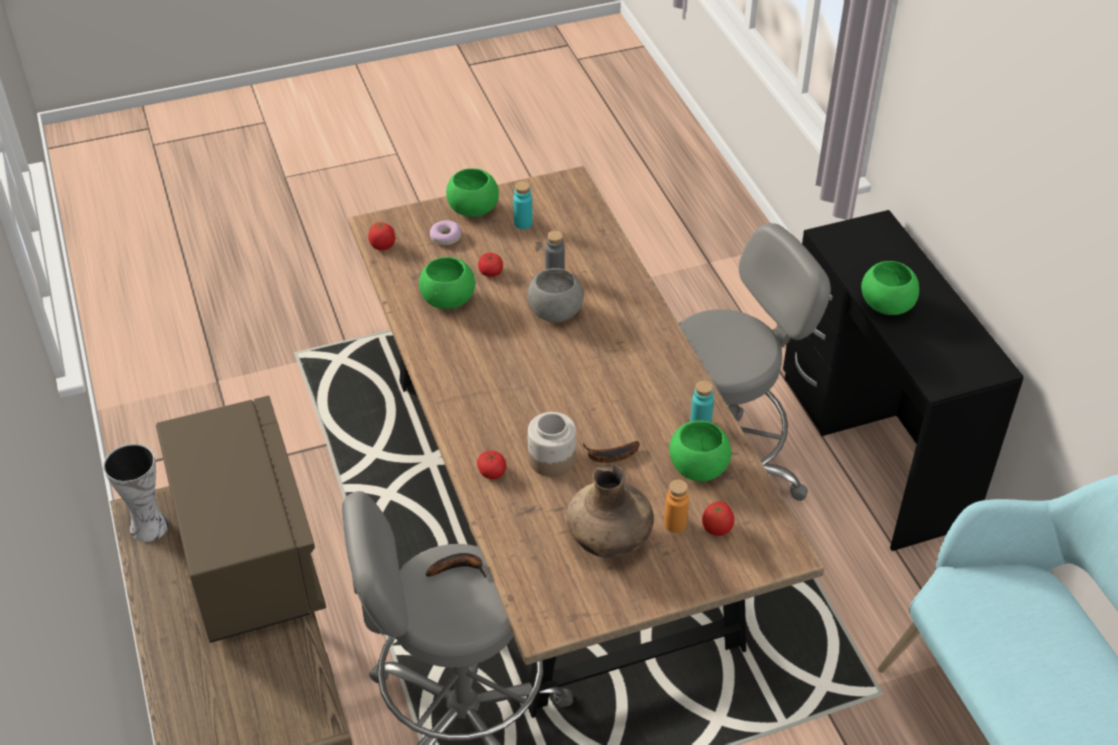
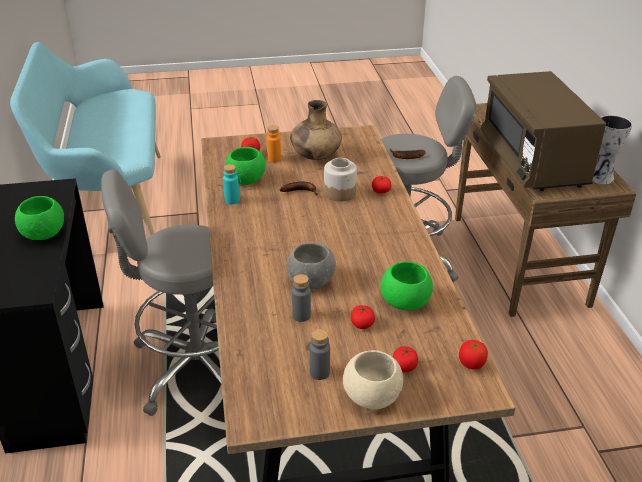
camera: 170 degrees left, 10 degrees down
donut [430,220,462,245] -> tomato [393,346,418,372]
green bowl [446,168,499,217] -> beige bowl [343,350,403,410]
turquoise bottle [513,181,533,229] -> grey bottle [310,329,330,380]

